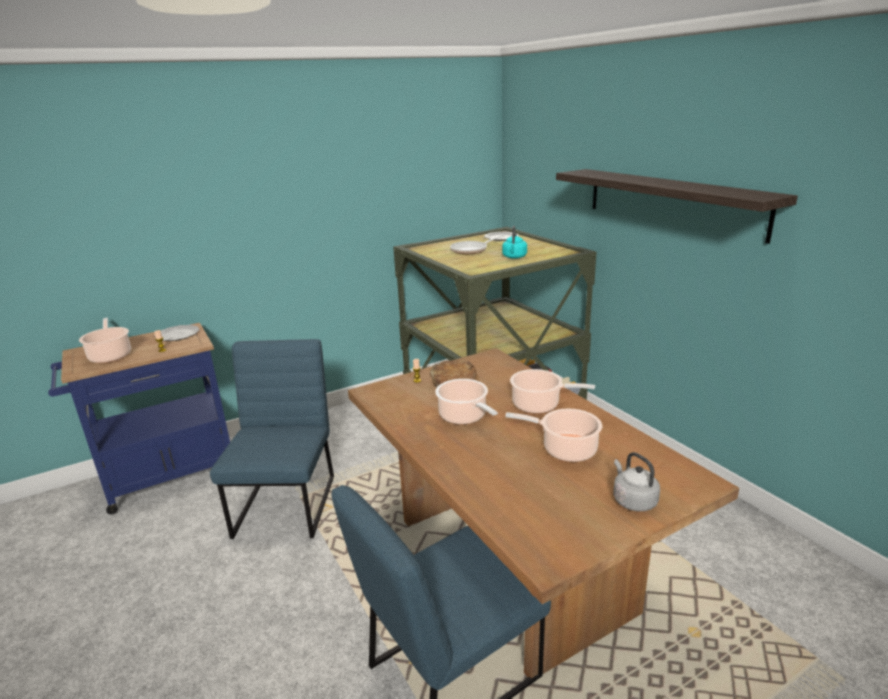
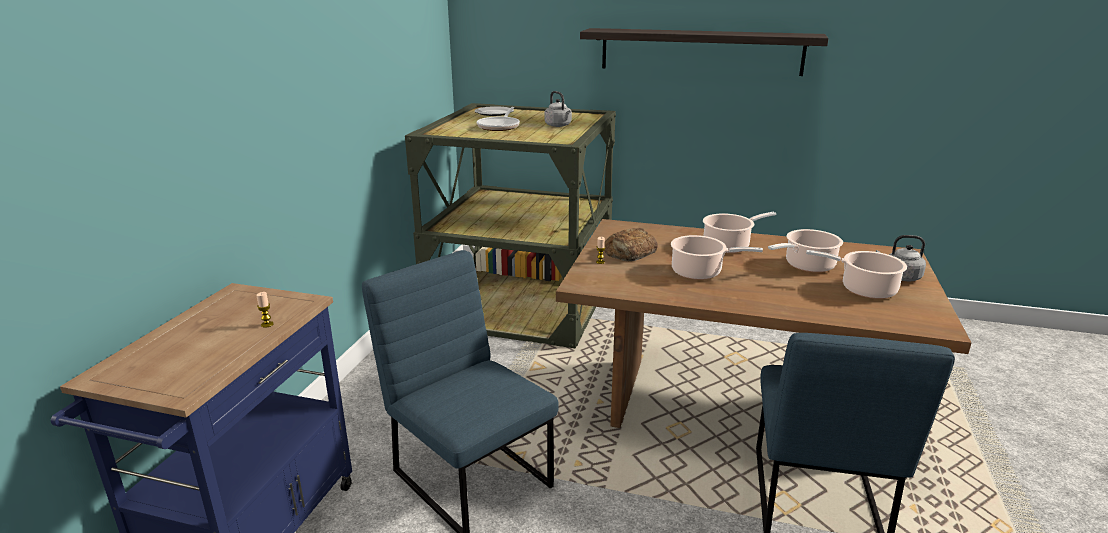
camera: 45 degrees left, 0 degrees up
cooking pot [79,318,131,363] -> cooking pot moved to [806,250,907,299]
plate [155,325,200,341] -> none
turquoise kettle [502,226,527,259] -> grey kettle [544,91,572,127]

